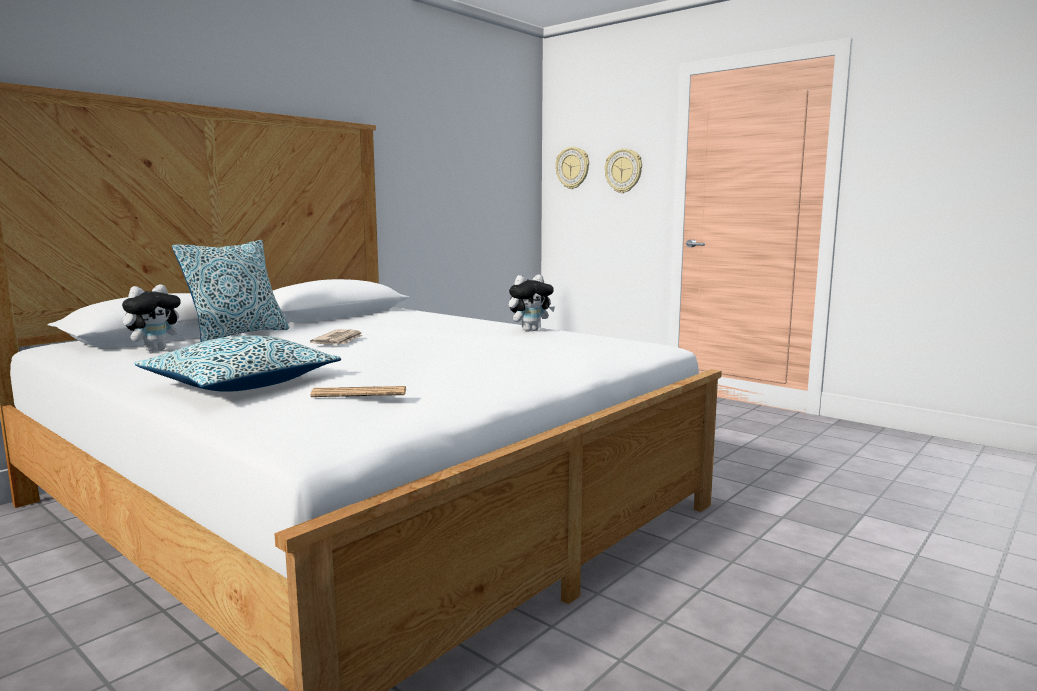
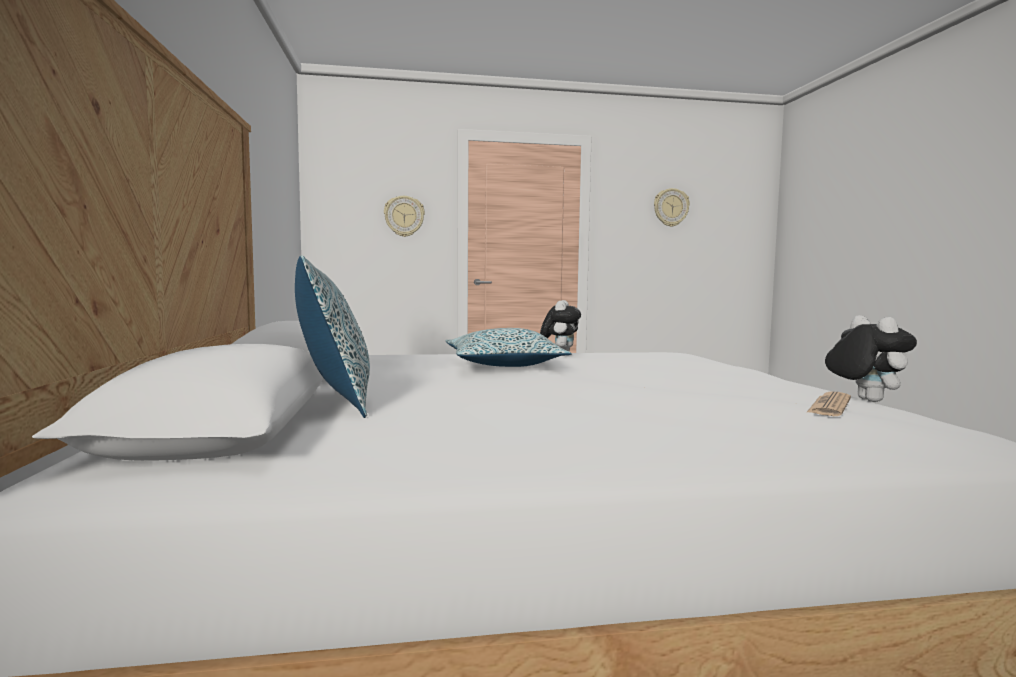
camera: 50 degrees left, 5 degrees down
plush toy [122,284,185,352] -> plush toy moved to [825,315,917,402]
pillow [134,335,341,392] -> pillow moved to [446,328,571,367]
newspaper [310,329,363,345] -> none
wall clock [555,147,589,189] -> wall clock moved to [654,188,690,227]

